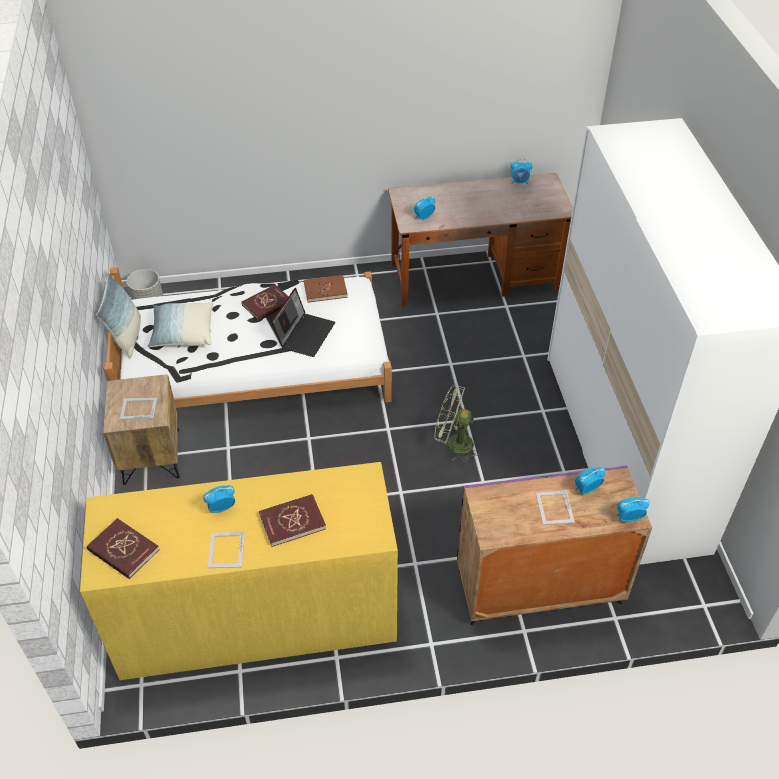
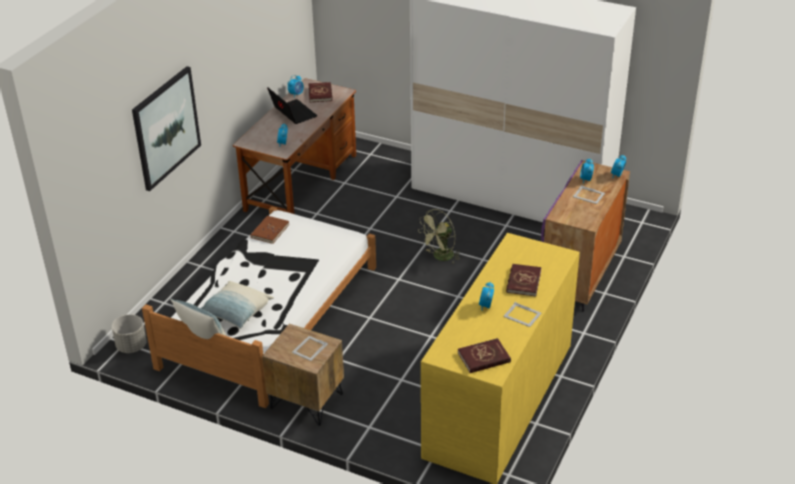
camera: 55 degrees left, 10 degrees down
red book [242,285,289,321] -> red book moved to [308,82,332,102]
laptop [272,288,336,357] -> laptop moved to [267,87,317,124]
none -> picture [132,66,201,191]

